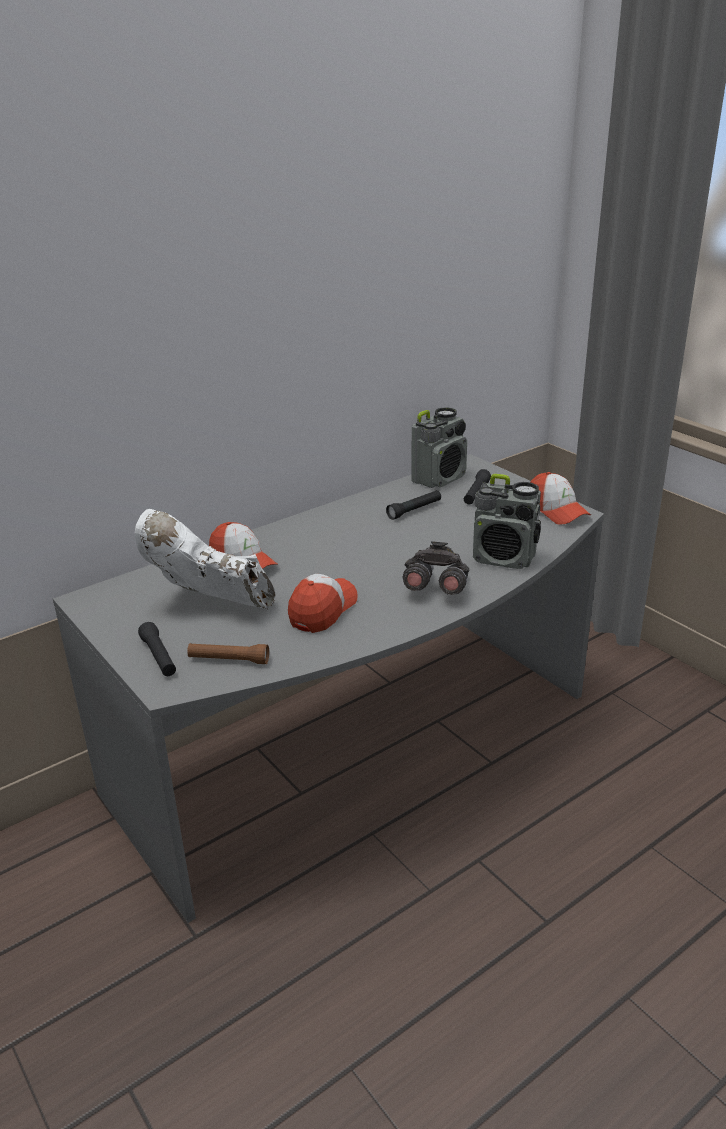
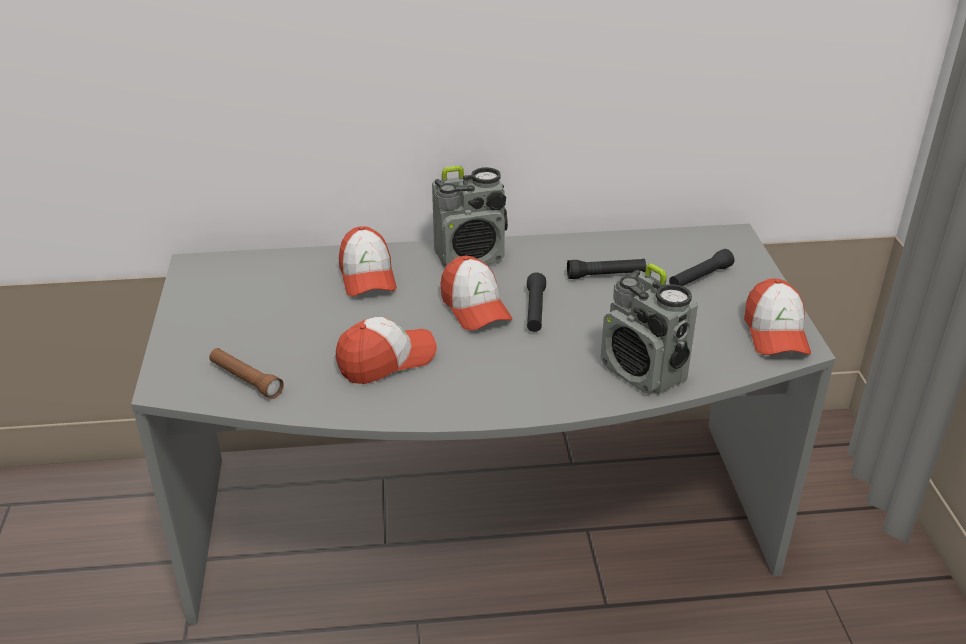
camera: 30 degrees right, 5 degrees up
white boot [135,509,275,609] -> none
black flashlight [138,622,176,676] -> black flashlight moved to [527,272,546,332]
grey binoculars [402,541,470,595] -> none
radio [412,407,467,488] -> radio moved to [432,166,508,267]
none -> cap [440,256,512,331]

